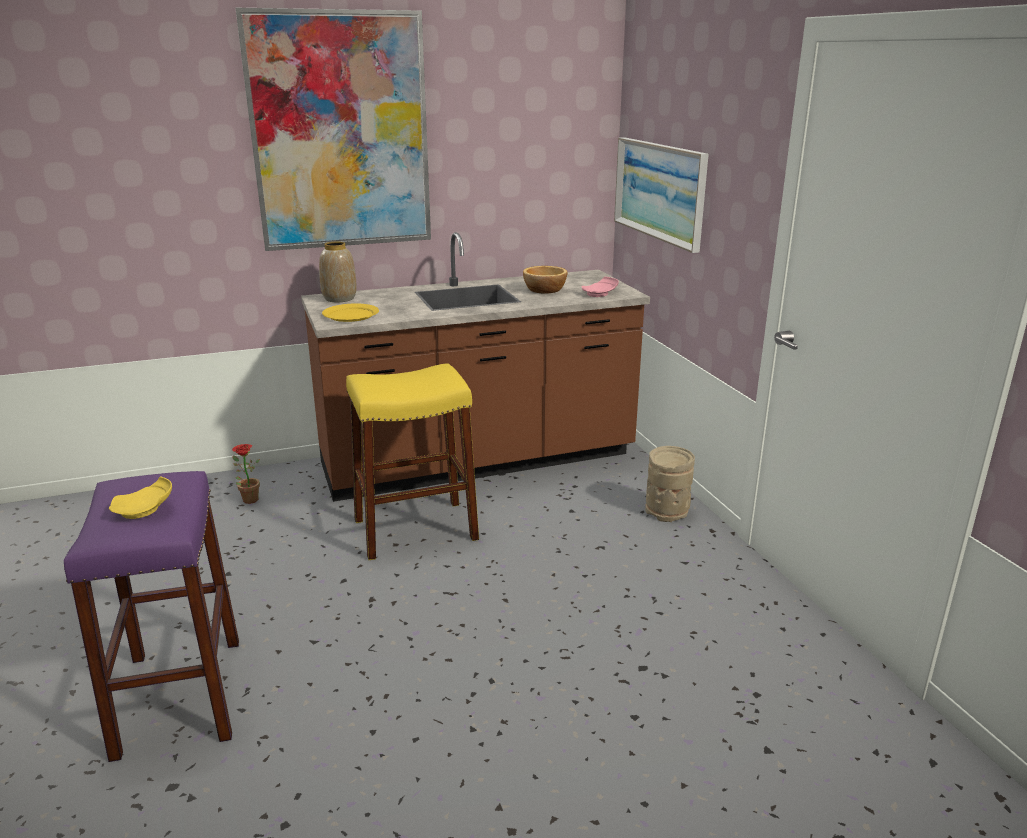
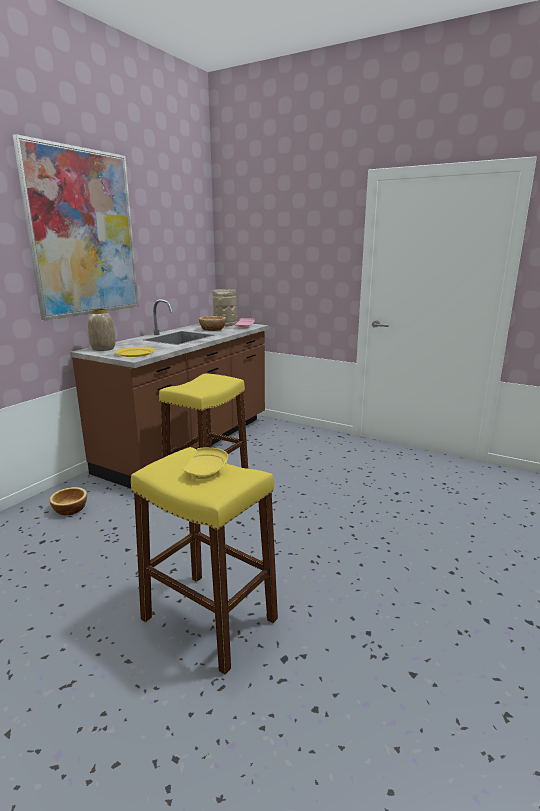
camera: 40 degrees left, 5 degrees down
purple stool [64,471,239,762] -> yellow stool [131,447,278,675]
potted plant [232,444,260,504] -> bowl [49,487,87,515]
picture [614,137,709,253] -> none
beige vase [645,446,695,522] -> beige vase moved to [212,289,237,326]

